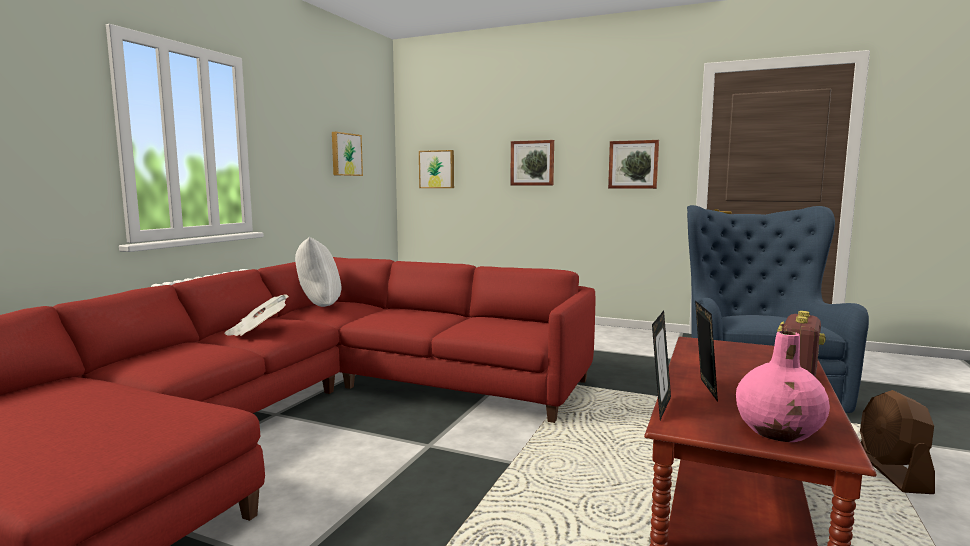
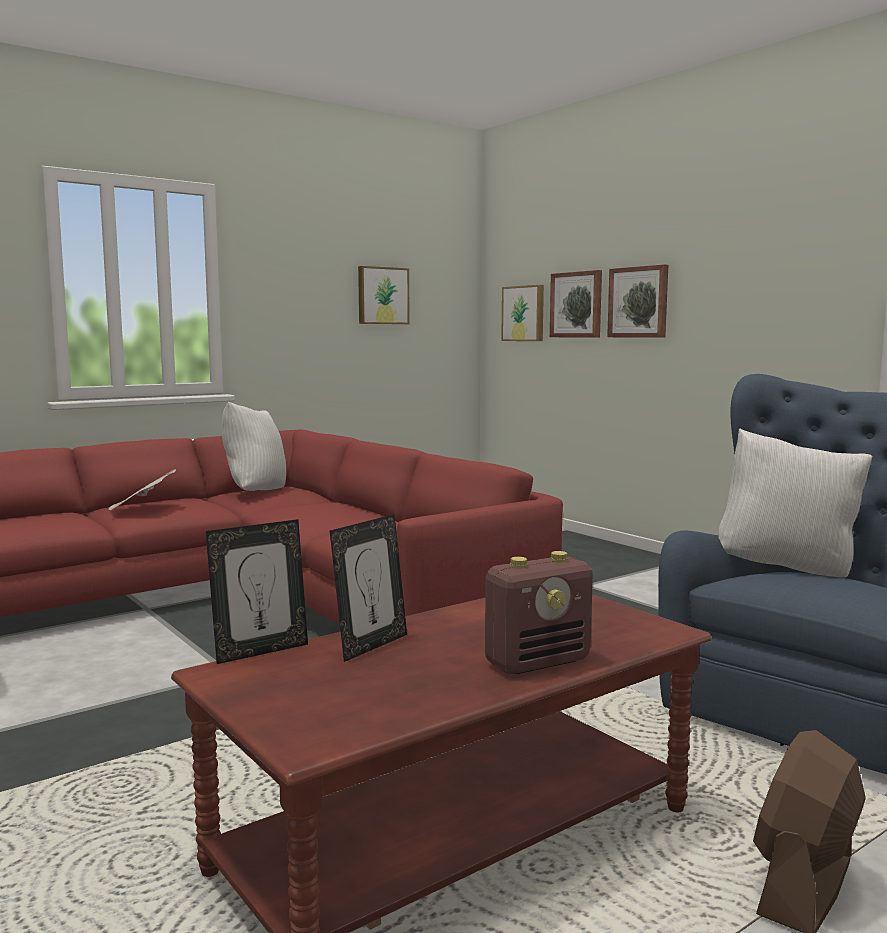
camera: 30 degrees right, 0 degrees up
picture [608,140,659,189] -> picture moved to [550,270,602,338]
pink vase [736,331,830,442] -> none
none -> white pillow [718,428,872,578]

